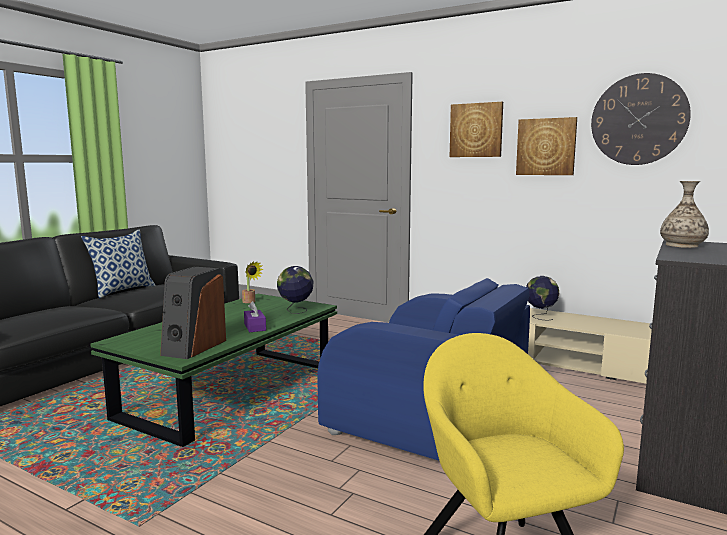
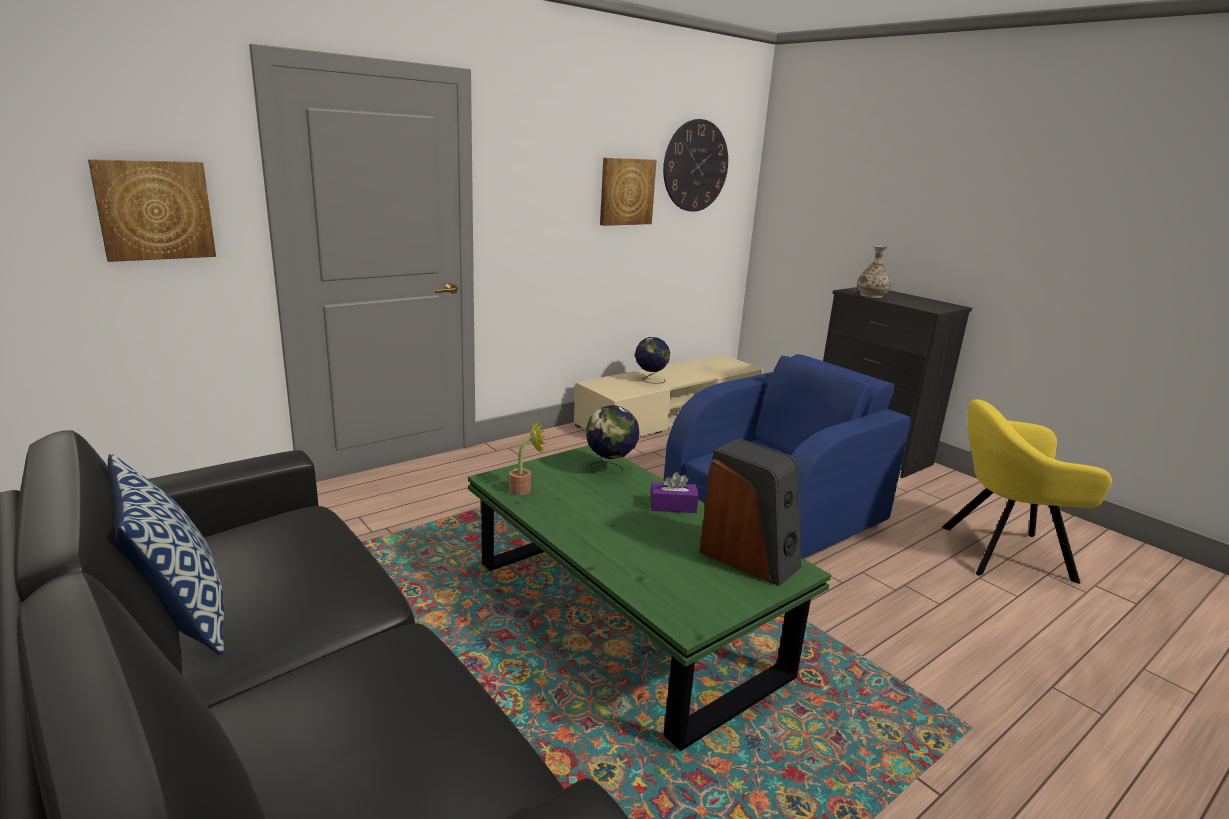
camera: 70 degrees left, 10 degrees up
picture [450,102,503,157] -> picture moved to [88,159,216,262]

